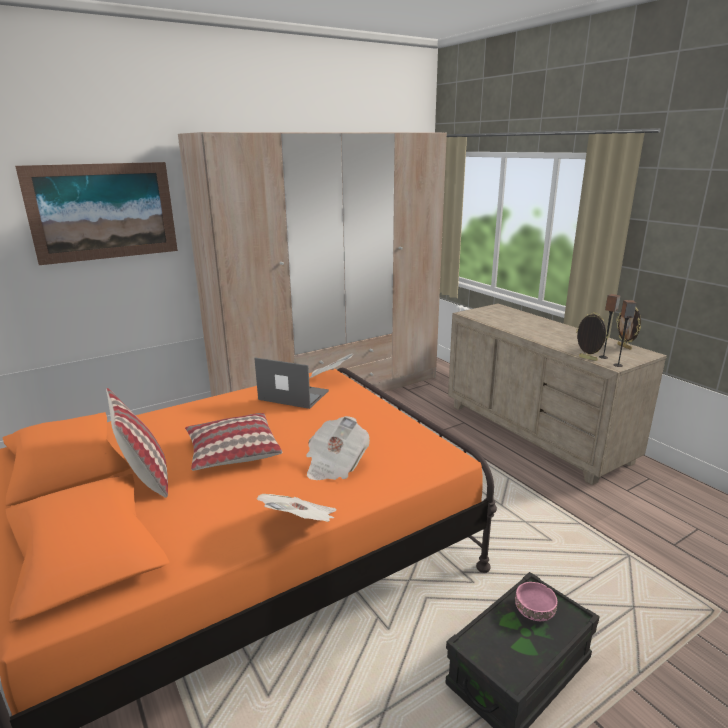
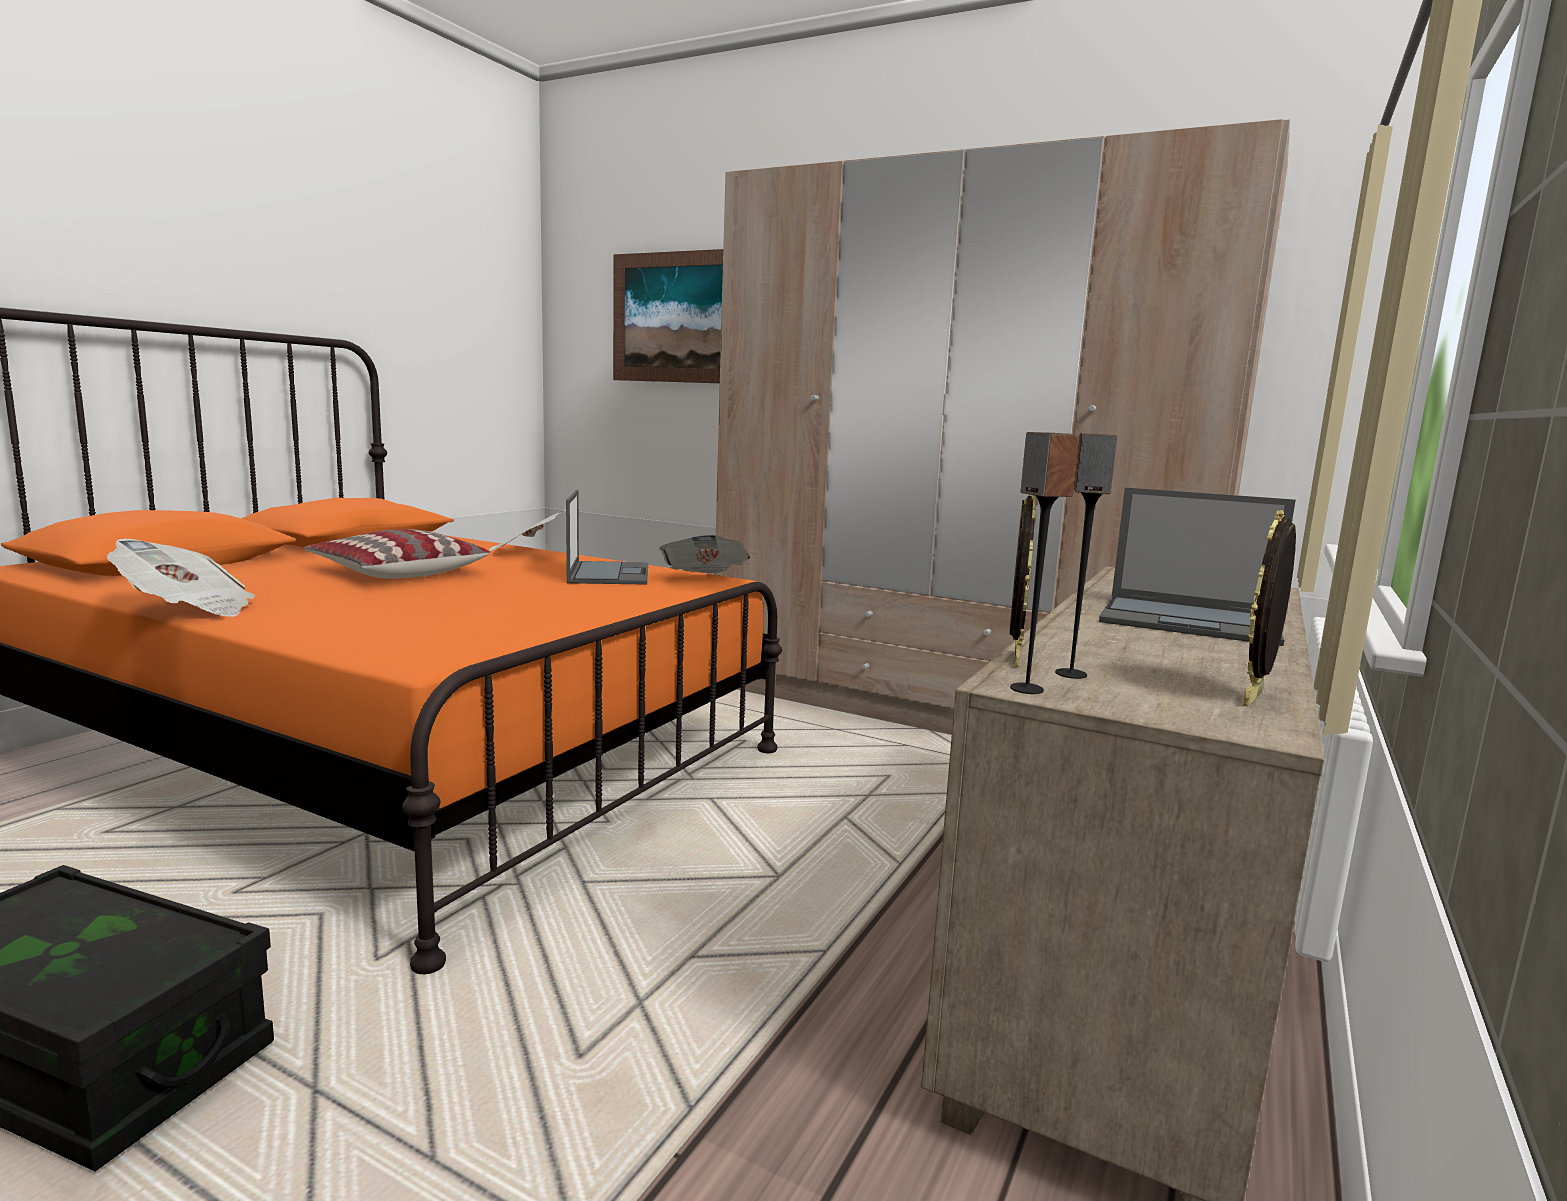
camera: 60 degrees right, 10 degrees down
pillow [106,388,168,498] -> none
newspaper [306,416,370,480] -> newspaper moved to [489,508,566,552]
pink bowl [515,582,557,621] -> none
none -> laptop [1099,487,1296,646]

